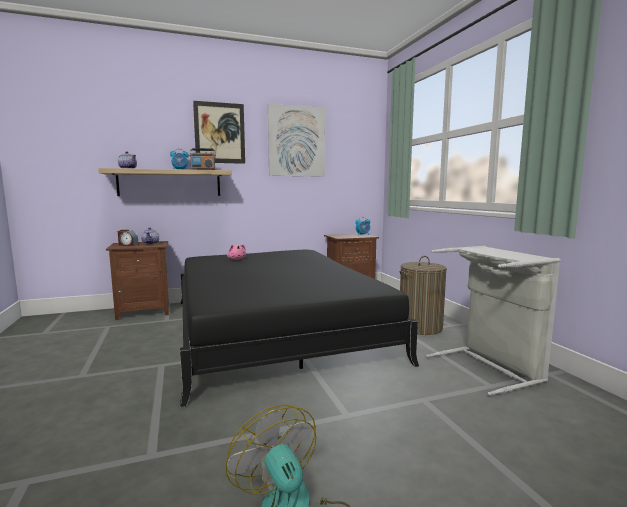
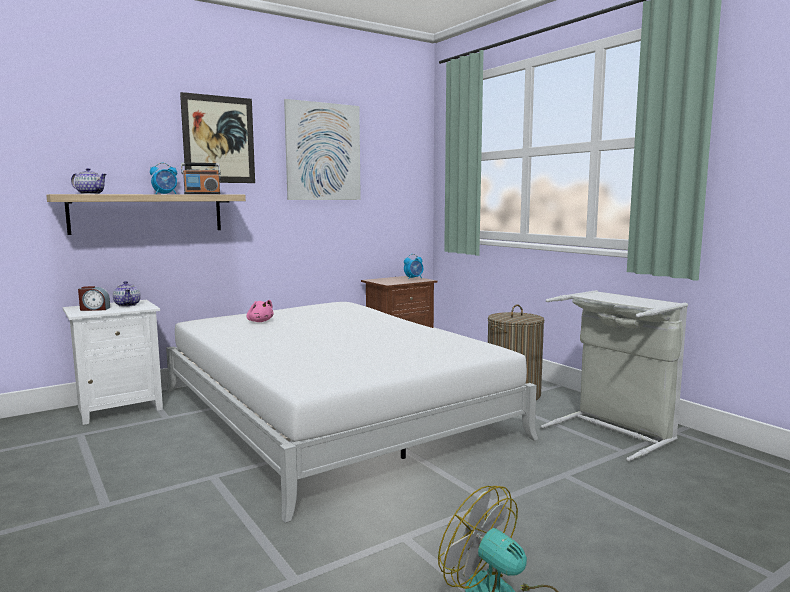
camera: 15 degrees left, 0 degrees up
brown nightstand [106,241,169,320] -> white nightstand [62,300,163,425]
black bed [180,250,419,407] -> white bed [166,302,539,523]

